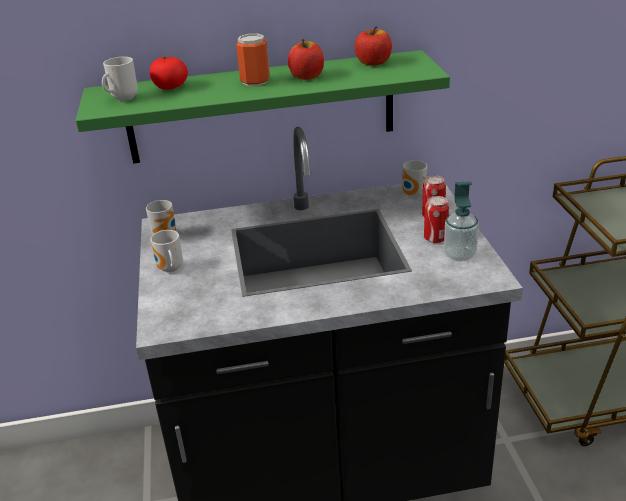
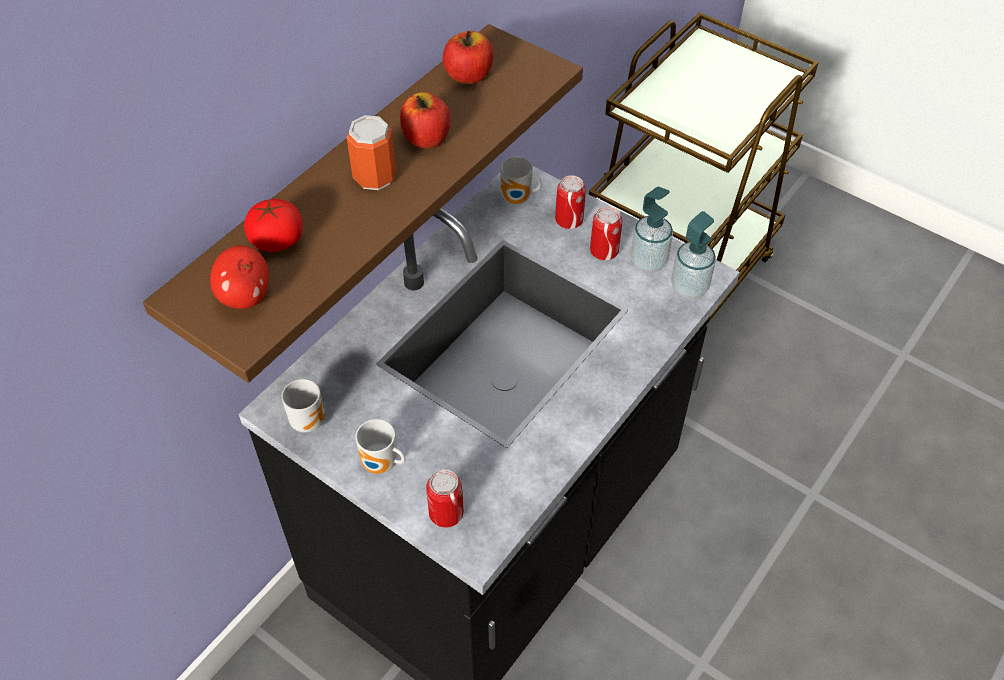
camera: 45 degrees left, 20 degrees up
green shelf [76,50,450,164] -> brown shelf [143,24,583,383]
mug [102,57,138,101] -> apple [210,245,269,309]
none -> can [426,469,464,528]
none -> soap dispenser [671,211,716,299]

